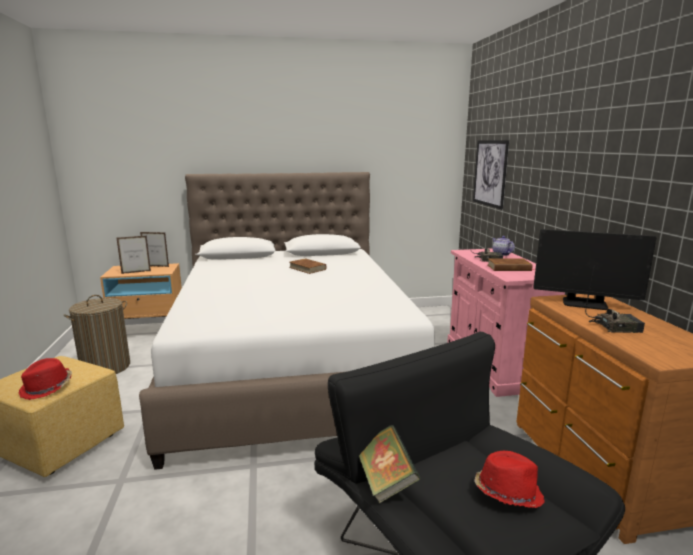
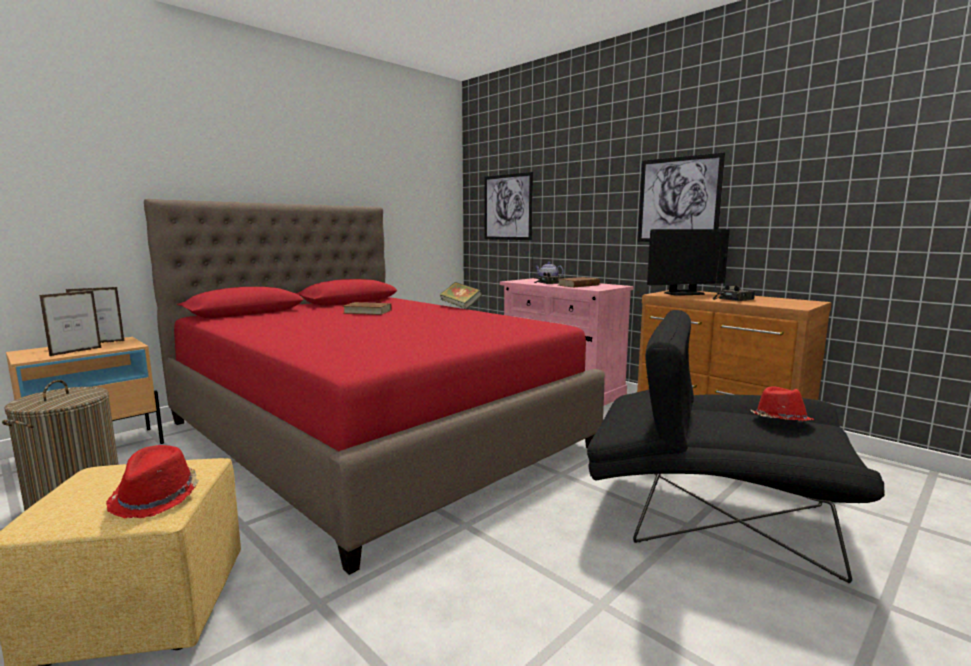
camera: 35 degrees left, 5 degrees down
white bed [139,172,435,470] -> red bed [144,199,605,575]
book [359,425,421,503] -> book moved to [439,282,482,309]
none -> picture [638,152,725,242]

